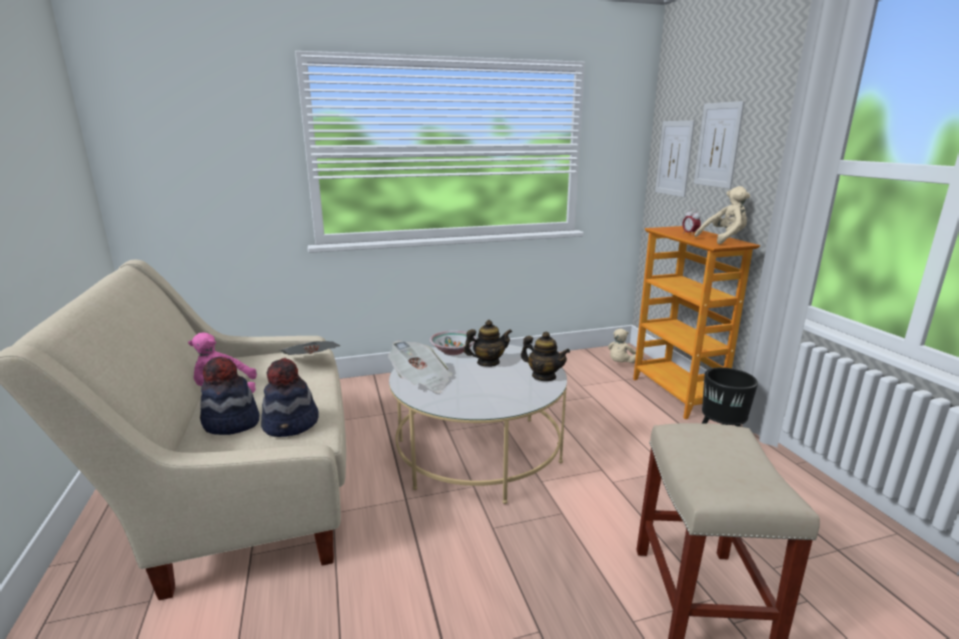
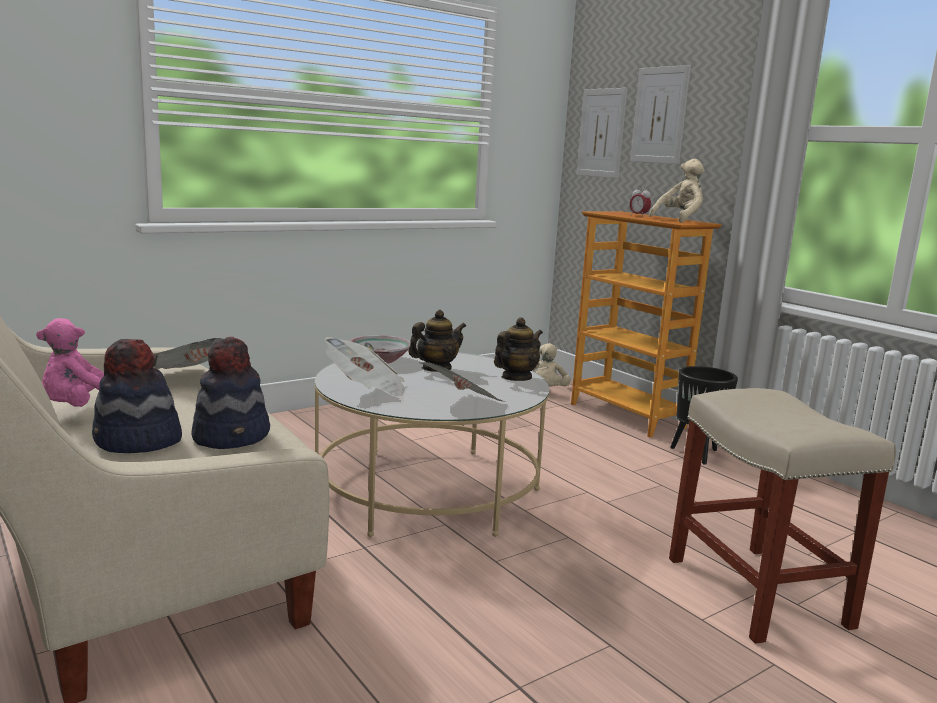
camera: 20 degrees left, 5 degrees down
teapot [521,332,570,381] -> teapot turned 60 degrees counterclockwise [494,318,543,381]
none -> newspaper [420,362,502,401]

